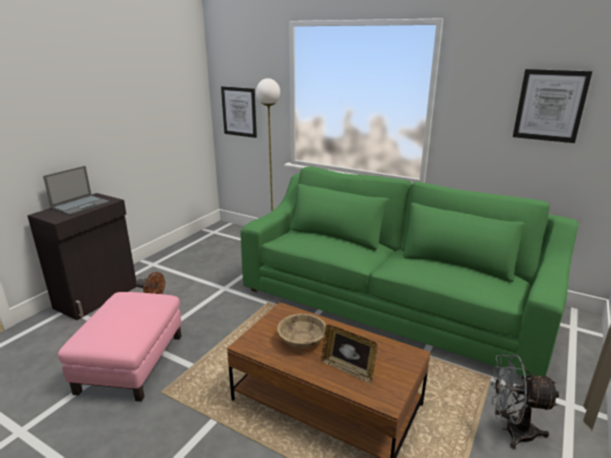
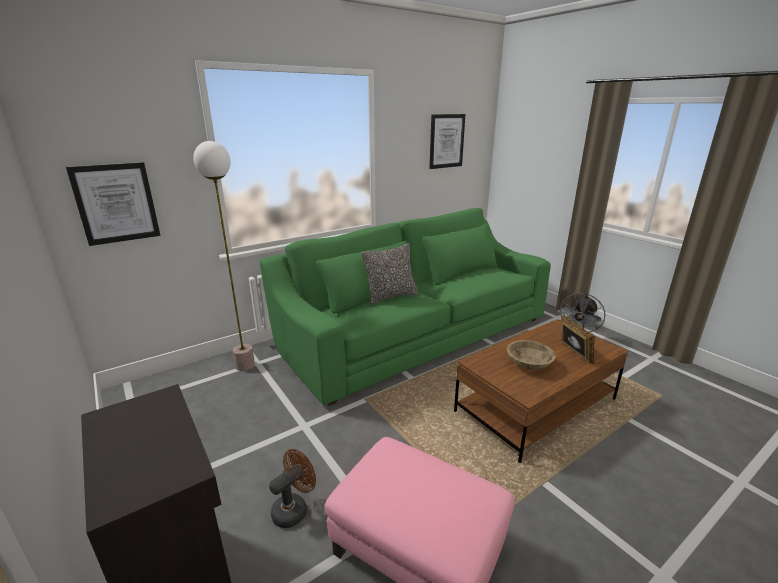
camera: 65 degrees left, 0 degrees up
laptop [43,166,110,215] -> none
picture frame [321,325,377,384] -> picture frame turned 75 degrees counterclockwise [561,314,595,364]
none -> pillow [361,243,418,305]

